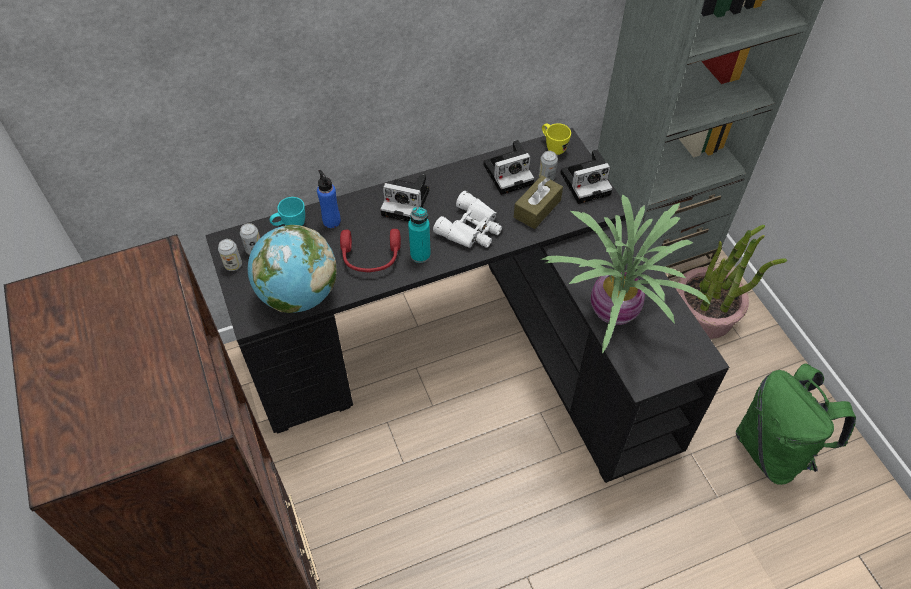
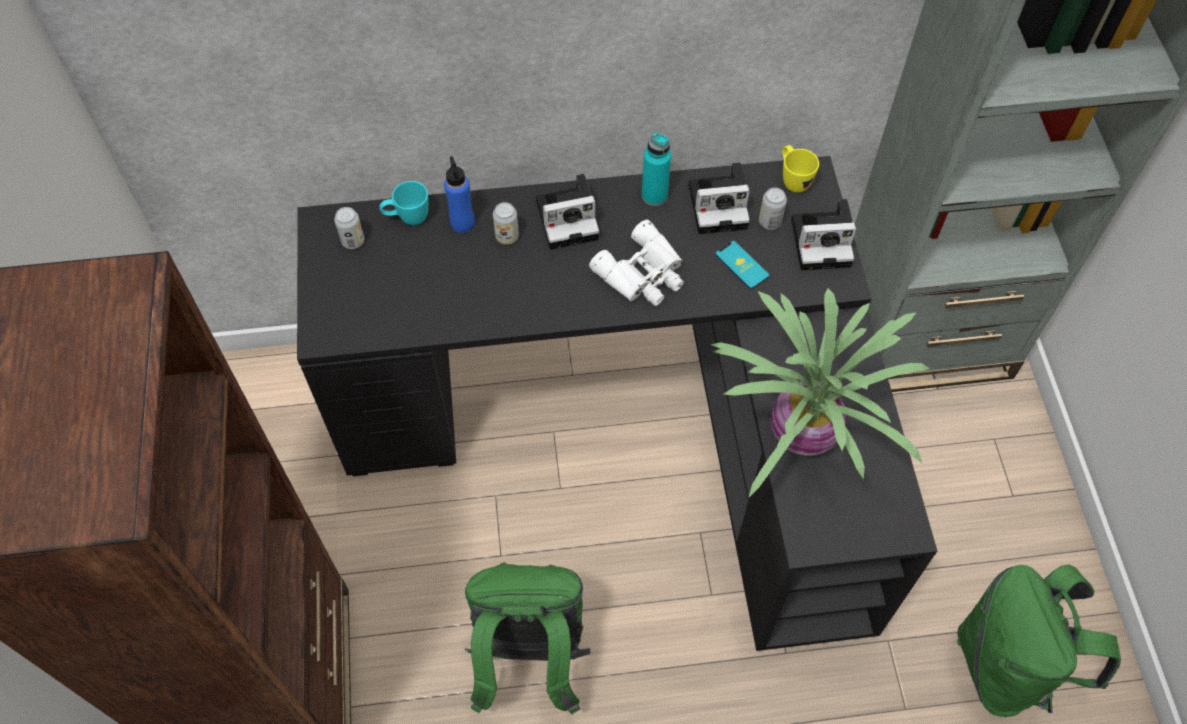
camera: 15 degrees right, 5 degrees up
can [218,239,242,271] -> can moved to [493,202,519,245]
globe [248,225,337,313] -> none
red headphones [340,229,401,272] -> none
camera [380,174,429,222] -> camera turned 45 degrees counterclockwise [536,174,599,249]
turquoise bottle [408,207,431,263] -> turquoise bottle moved to [642,132,671,206]
brown tissue box [514,175,563,229] -> phone [715,241,769,289]
potted plant [676,225,787,339] -> none
none -> green backpack [464,562,590,714]

